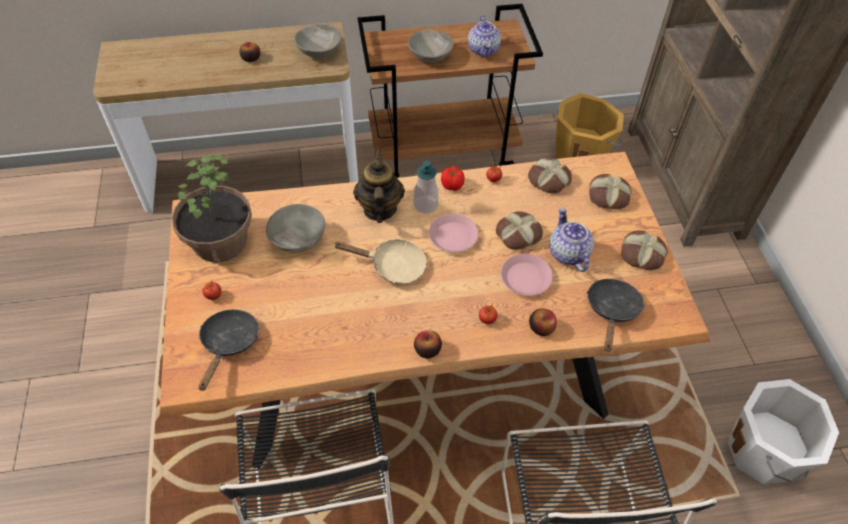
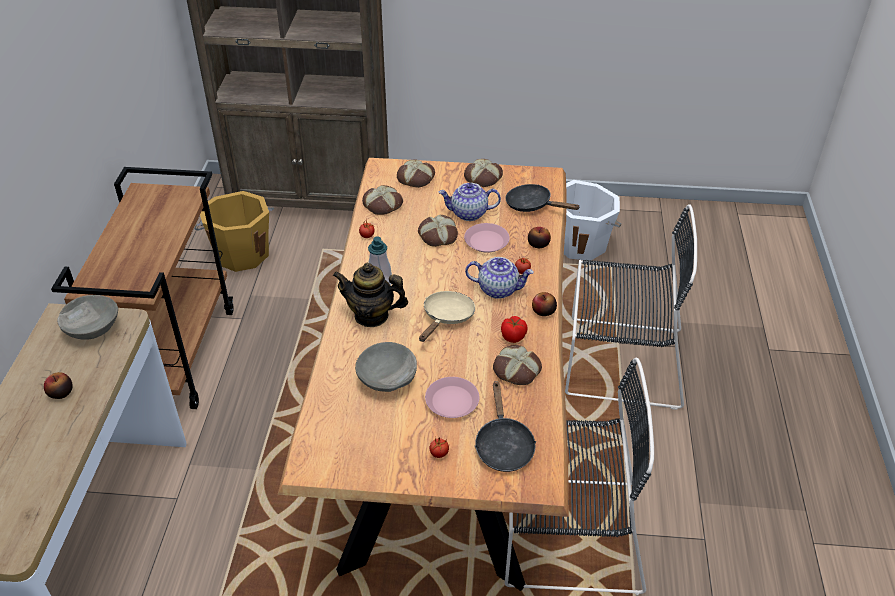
camera: 75 degrees left, 10 degrees down
potted plant [172,154,252,263] -> none
black frying pan [199,309,259,391] -> black frying pan turned 120 degrees counterclockwise [474,381,536,472]
grey bowl [408,29,454,63] -> none
pink plate [429,214,478,253] -> pink plate moved to [425,377,479,418]
tomato [441,166,465,191] -> tomato moved to [501,316,528,343]
teapot [468,15,501,57] -> teapot moved to [465,257,534,299]
none -> bread [493,345,542,385]

